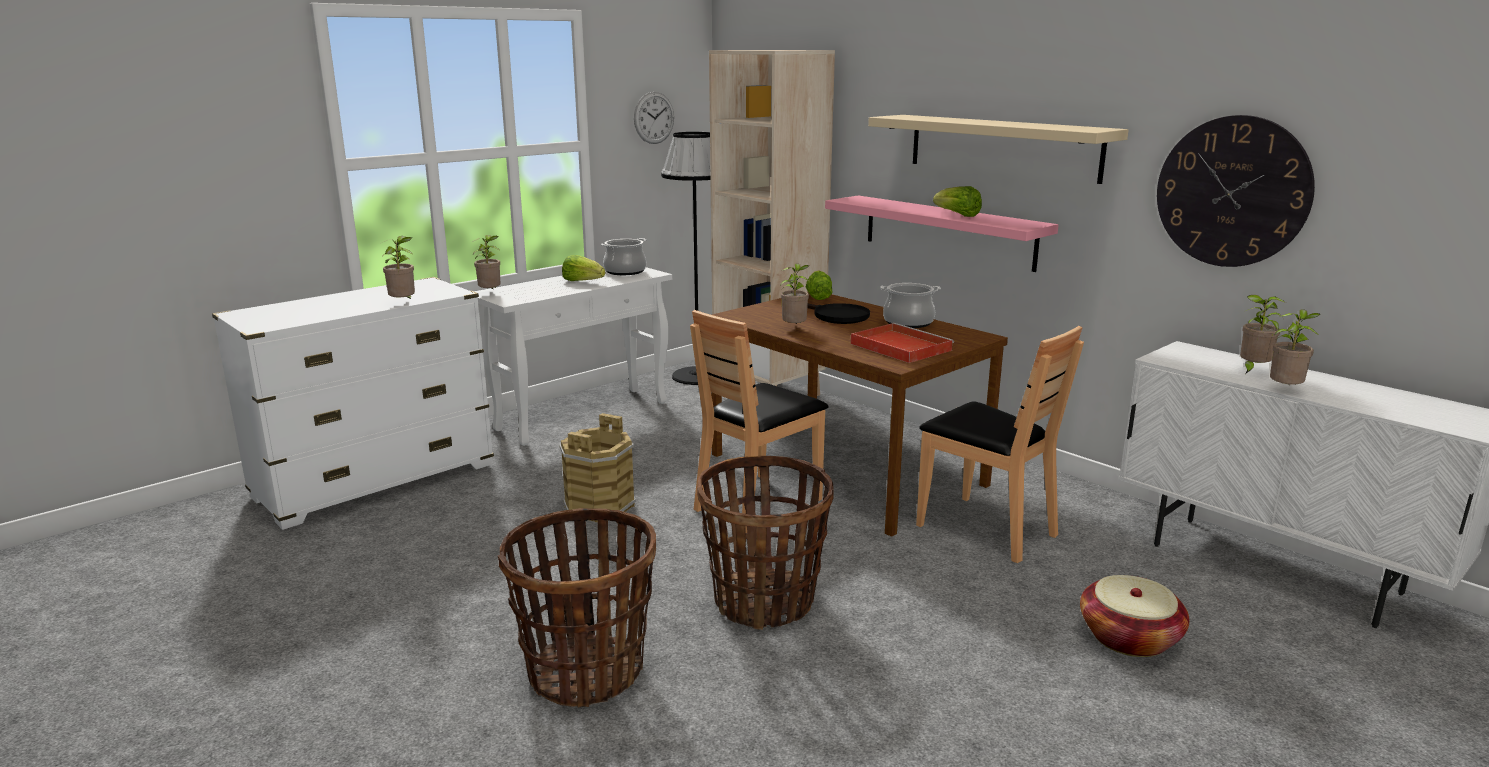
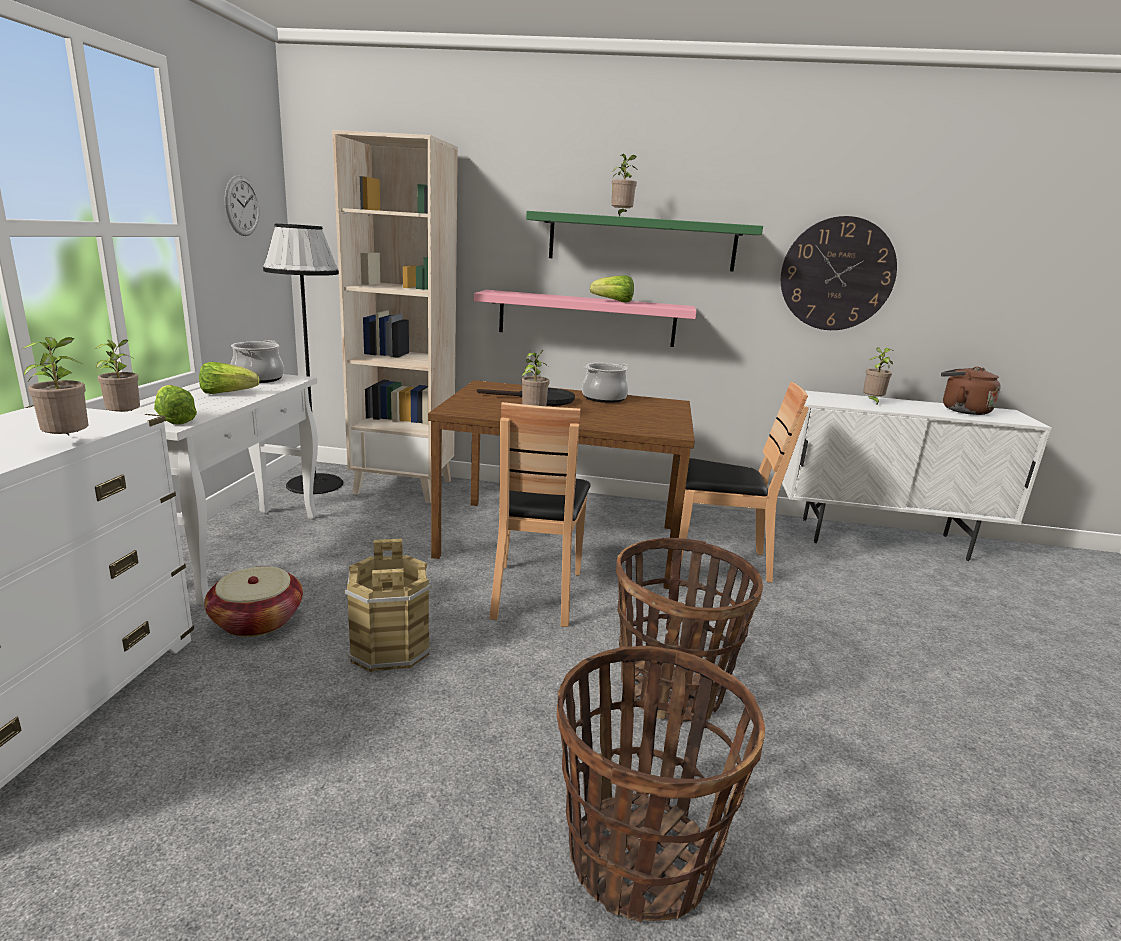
camera: 40 degrees left, 0 degrees up
lettuce [806,270,833,300] -> lettuce moved to [154,385,197,425]
red tray [851,323,954,363] -> none
beige shelf [868,115,1129,184] -> green shelf [526,211,763,271]
basket [1080,575,1189,657] -> basket moved to [204,566,303,637]
potted plant [1270,309,1320,386] -> potted plant moved to [611,154,639,216]
none -> brown kettle [941,367,1001,415]

